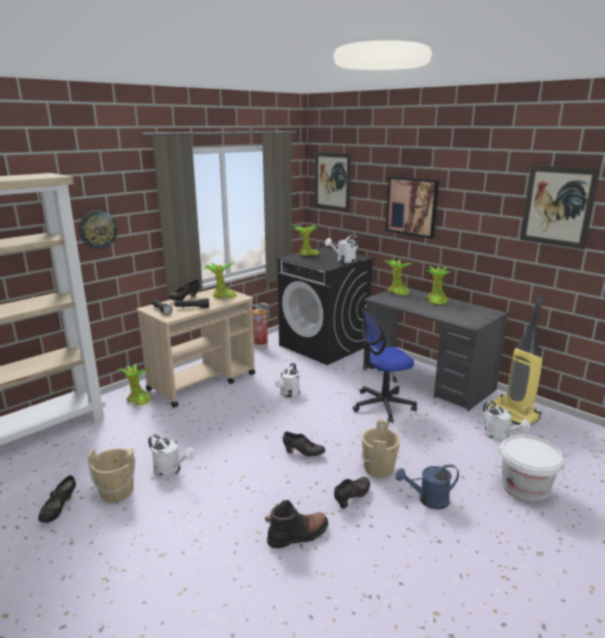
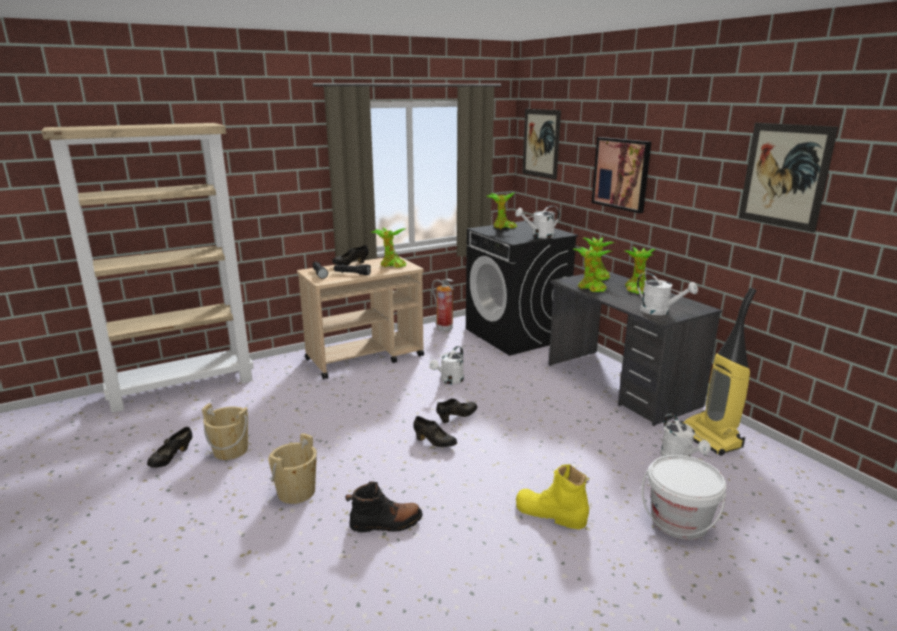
camera: 15 degrees right, 0 degrees up
wall clock [79,210,117,249] -> none
potted plant [117,363,151,406] -> potted plant moved to [572,246,611,292]
white watering can [148,434,196,477] -> white watering can moved to [637,272,698,315]
black shoe [334,477,370,509] -> black shoe moved to [436,399,477,423]
office chair [353,309,417,423] -> none
beige bucket [361,420,400,478] -> beige bucket moved to [268,433,317,504]
blue watering can [396,464,459,509] -> yellow boot [516,464,589,529]

